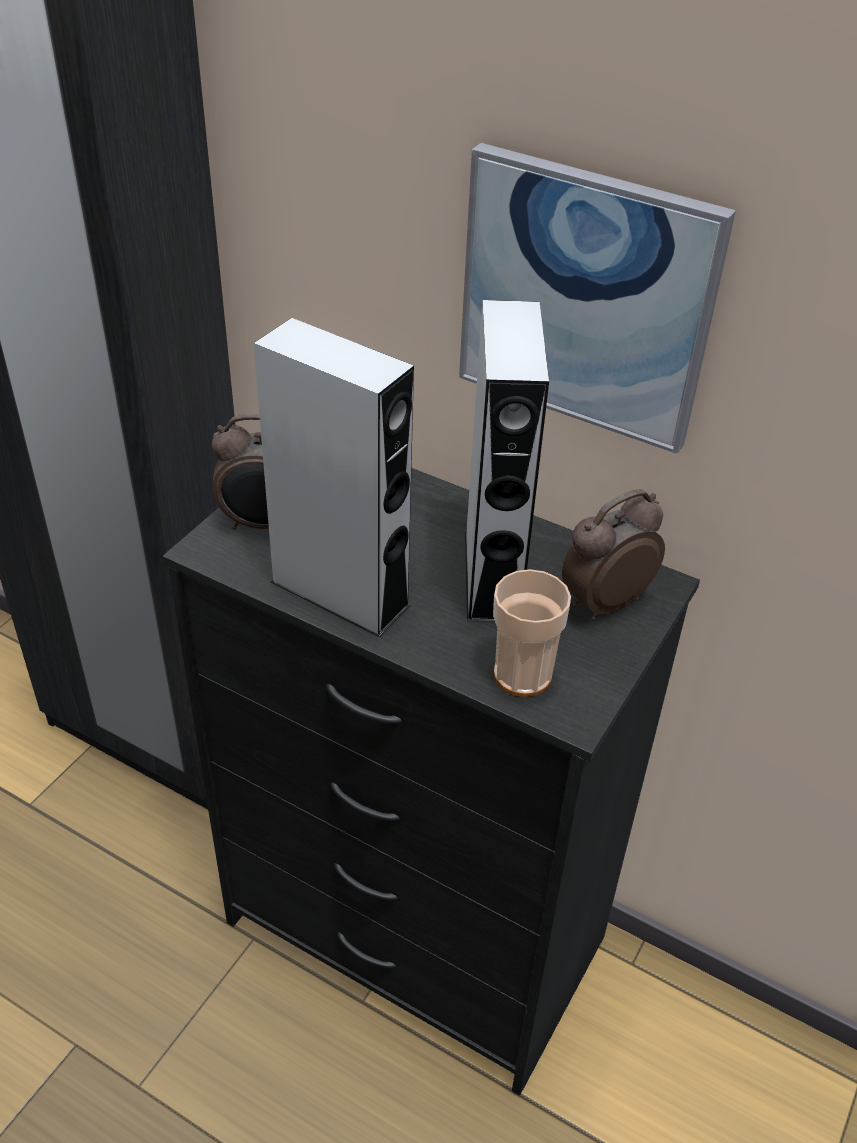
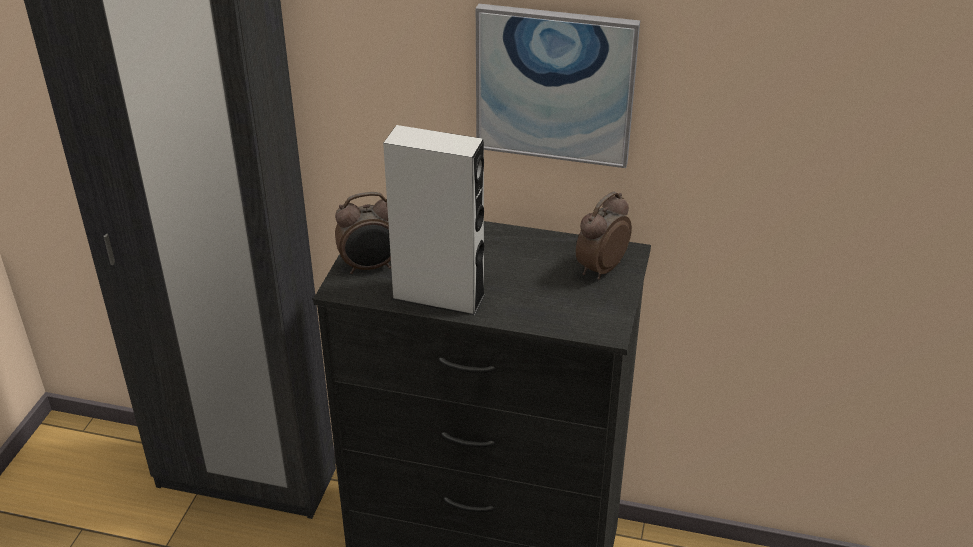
camera: 15 degrees left, 5 degrees down
grey speaker [465,300,549,622] -> none
cup [493,569,571,697] -> none

